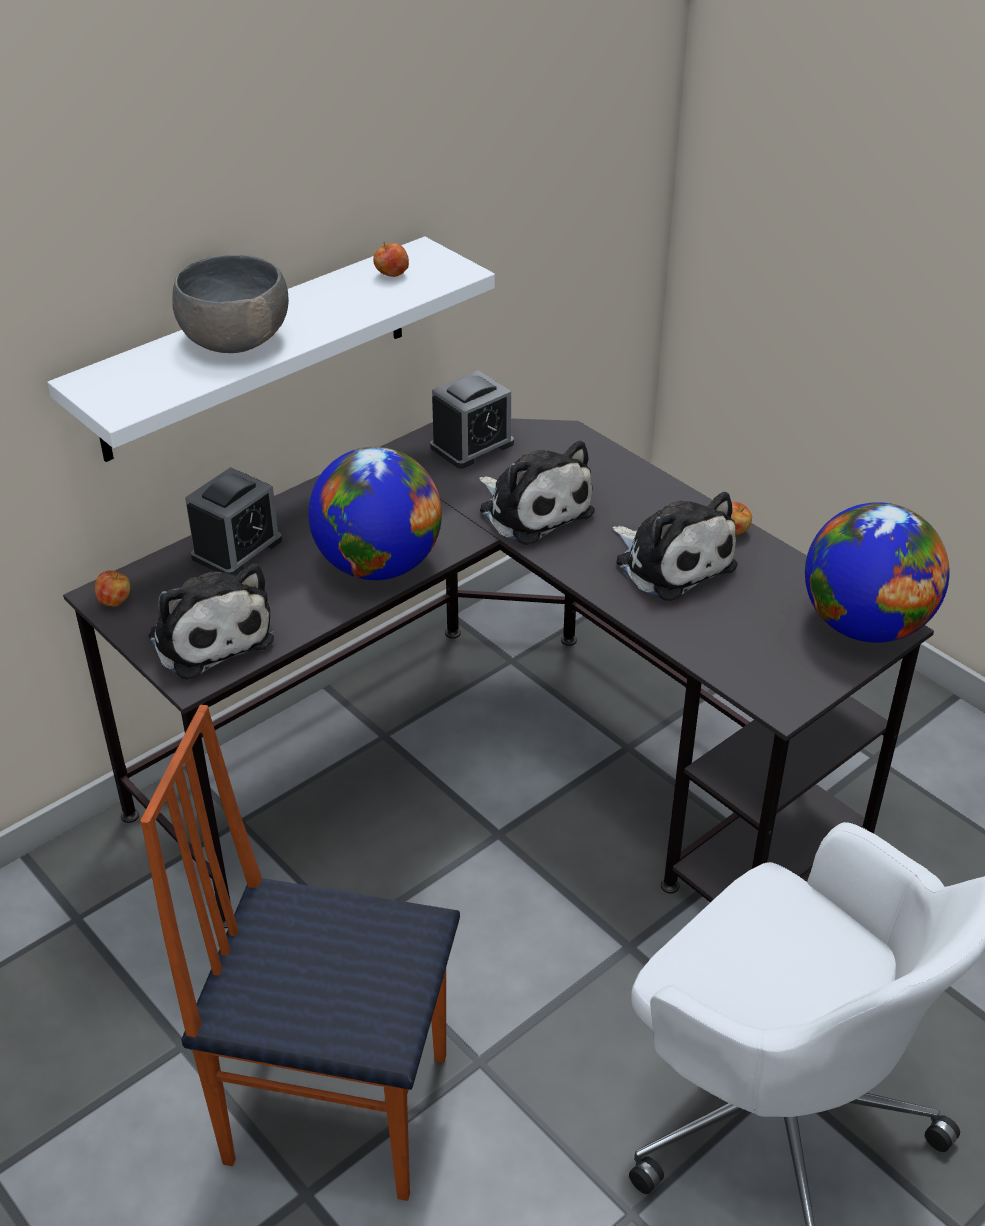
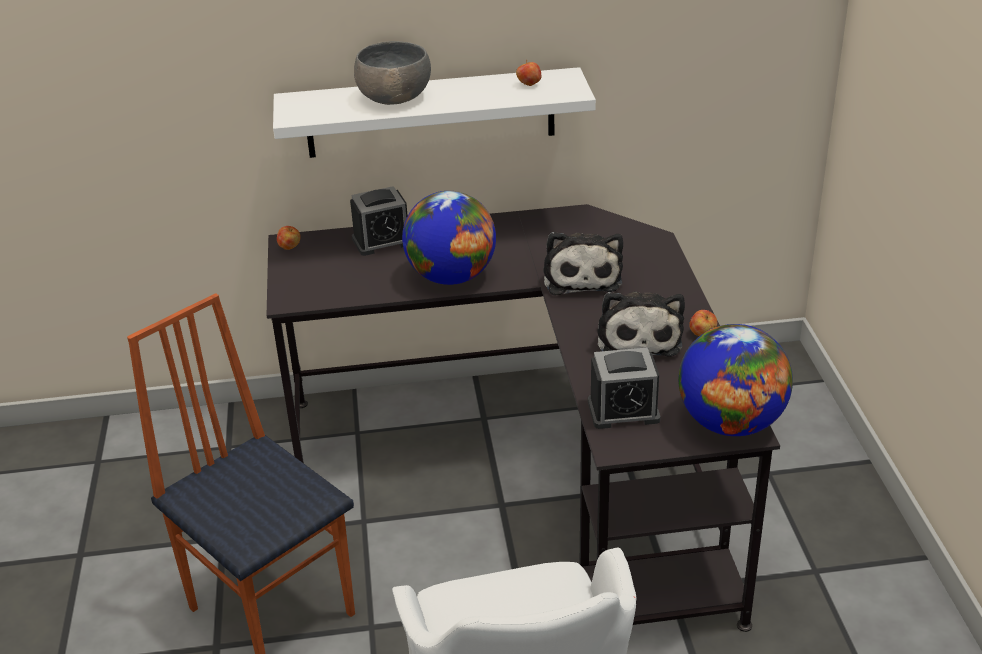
camera: 35 degrees right, 5 degrees down
plush toy [148,564,274,680] -> none
alarm clock [430,370,514,469] -> alarm clock moved to [588,348,661,429]

